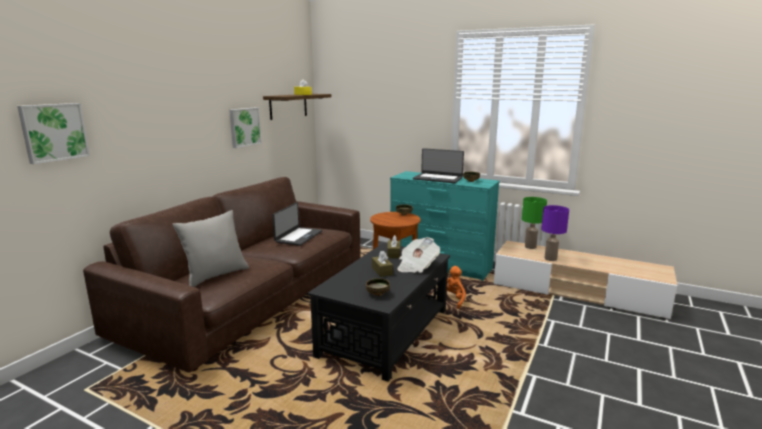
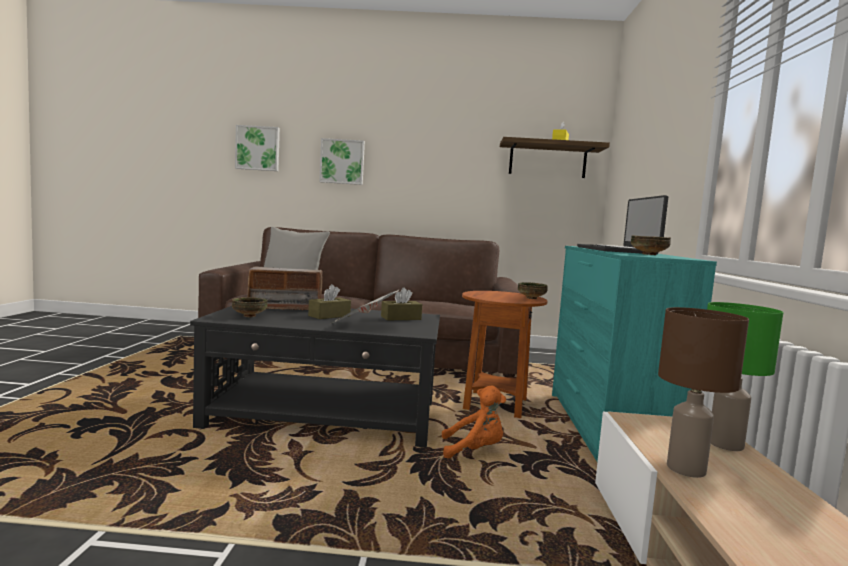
camera: 65 degrees right, 10 degrees down
picture [229,107,262,148] -> picture moved to [319,138,365,185]
laptop [272,202,322,246] -> none
purple table lamp [541,205,569,261] -> brown table lamp [658,307,749,478]
none -> radio [247,267,326,310]

